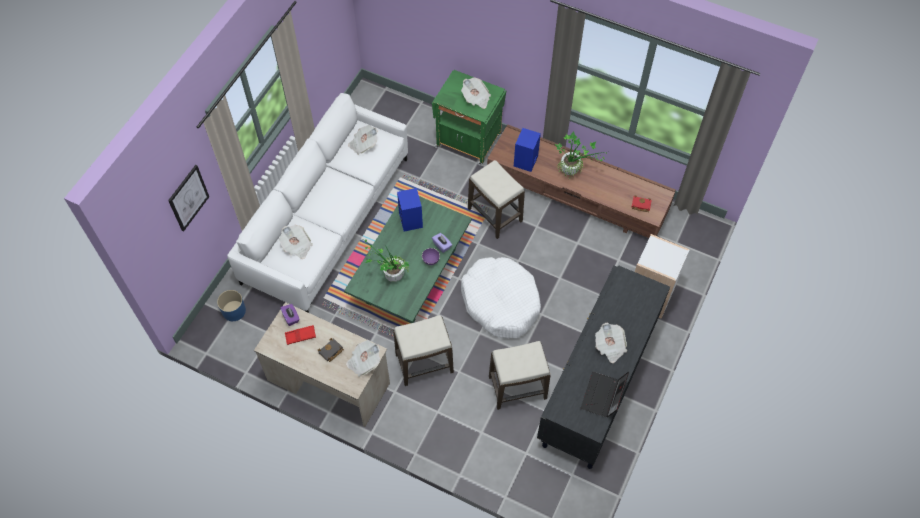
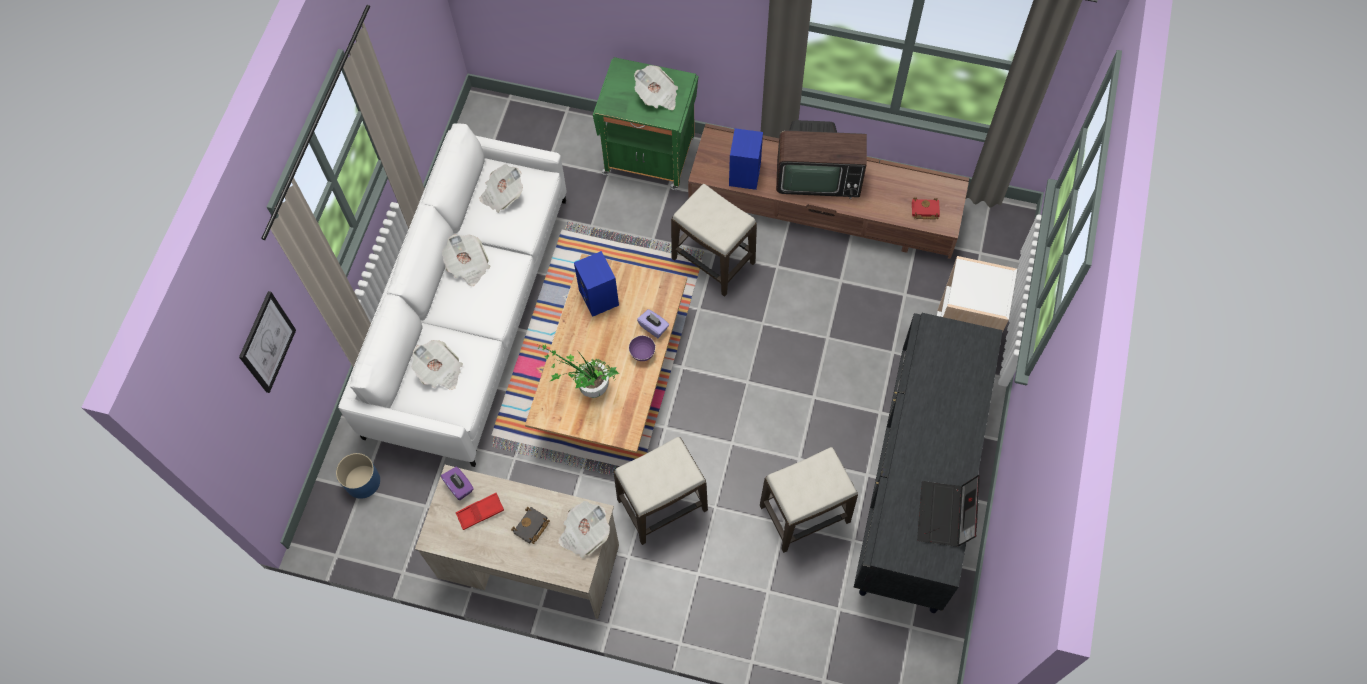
camera: 10 degrees left, 5 degrees up
green coffee table [344,196,472,323] -> beige coffee table [525,254,687,453]
white dog bed [461,257,541,339] -> none
potted plant [555,131,607,177] -> television [776,120,867,199]
newspaper [595,323,627,363] -> newspaper moved to [442,234,490,286]

